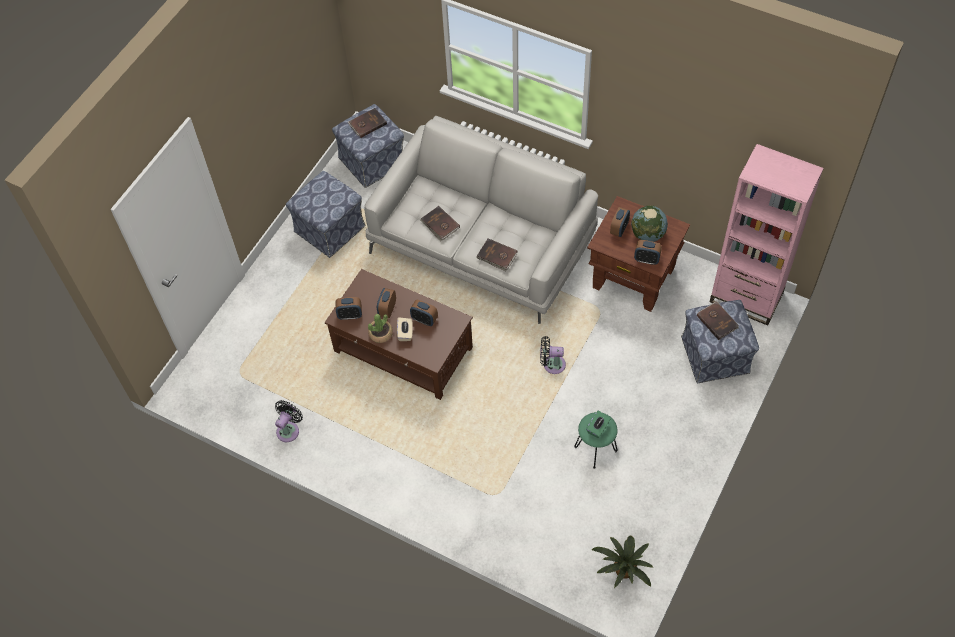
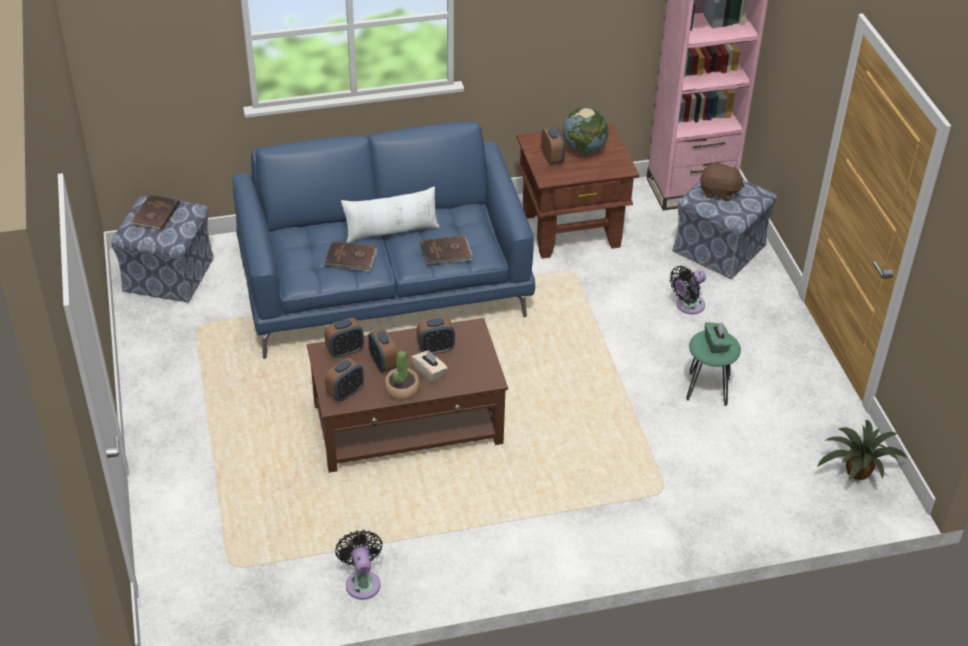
camera: 45 degrees left, 15 degrees down
ottoman [286,171,365,258] -> none
grey sofa [364,116,598,324] -> blue sofa [232,121,535,359]
black fan [540,336,566,374] -> black fan moved to [670,266,706,314]
alarm clock [634,240,662,265] -> alarm clock moved to [324,318,364,358]
brown book [697,301,739,340] -> brown plush toy [700,163,745,201]
none -> white pillow [341,186,440,243]

